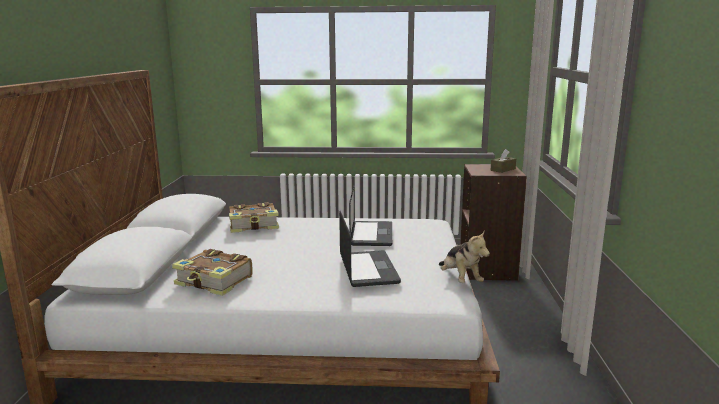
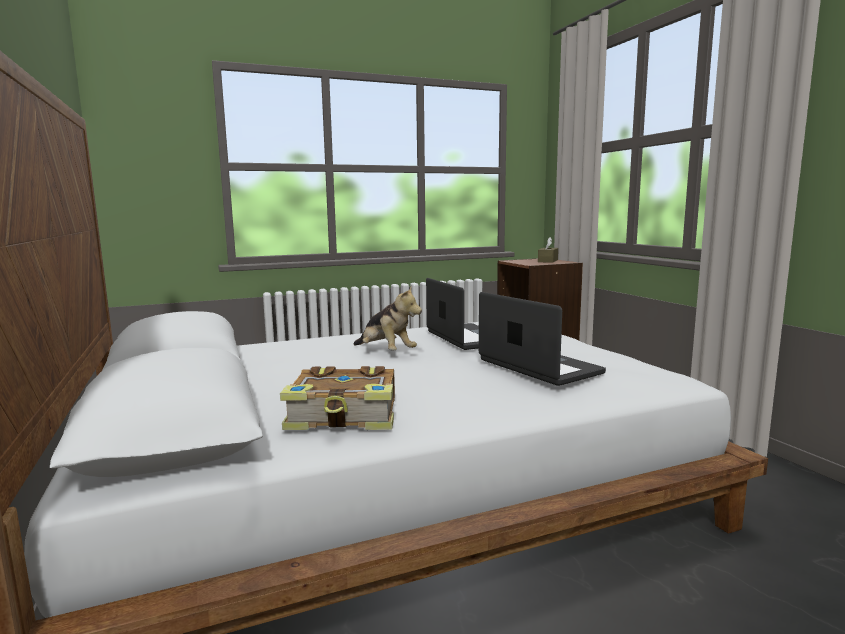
camera: 25 degrees left, 5 degrees down
book [229,202,279,233] -> none
plush toy [439,230,490,283] -> plush toy moved to [354,286,422,350]

